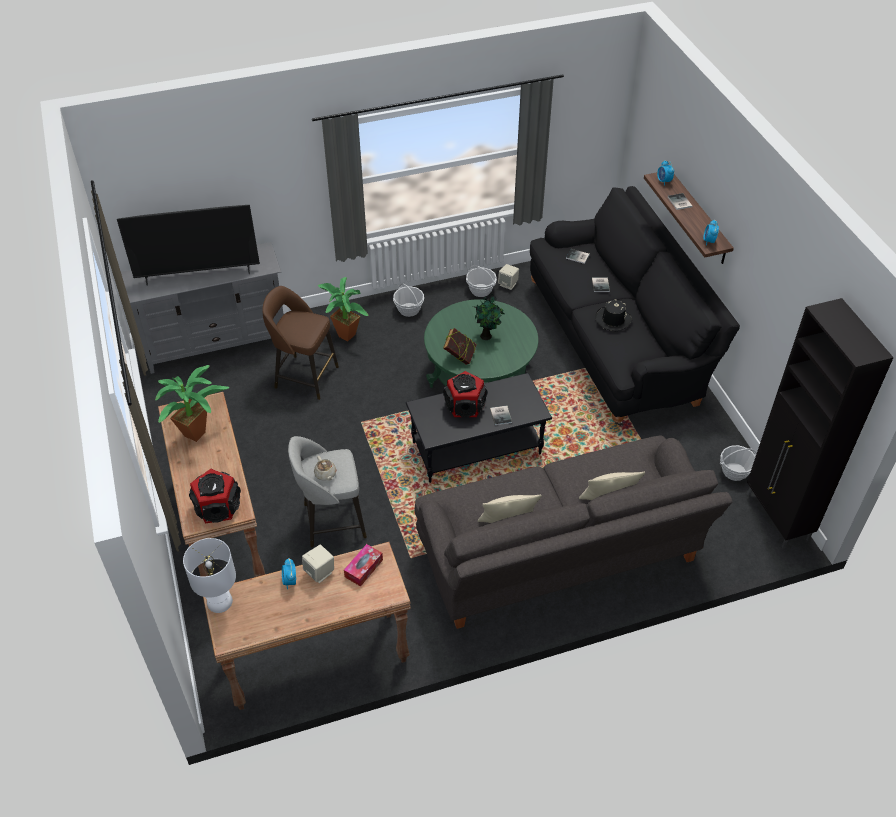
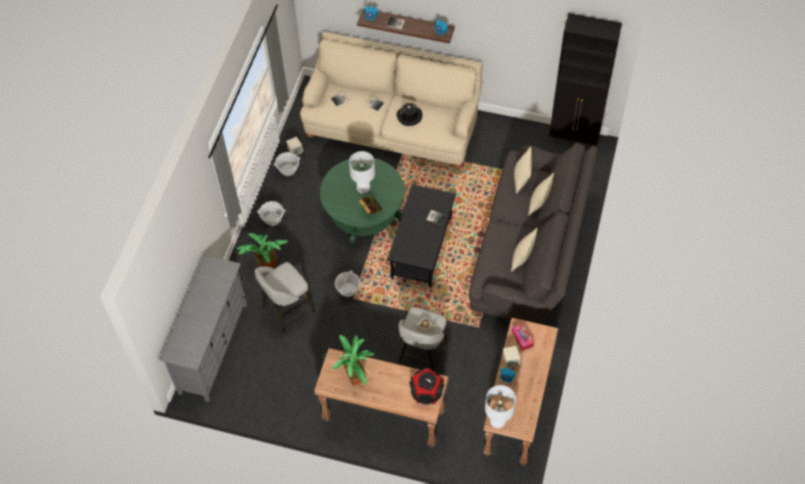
camera: 55 degrees left, 10 degrees up
television [117,205,260,286] -> none
brown stool [262,286,339,400] -> grey stool [255,262,315,333]
speaker [443,371,488,417] -> none
potted plant [474,294,504,340] -> white table lamp [349,151,375,193]
black sofa [530,186,740,426] -> beige sofa [300,32,483,169]
basket [720,445,757,481] -> basket moved to [335,270,361,297]
none -> beige pillow [514,146,532,194]

